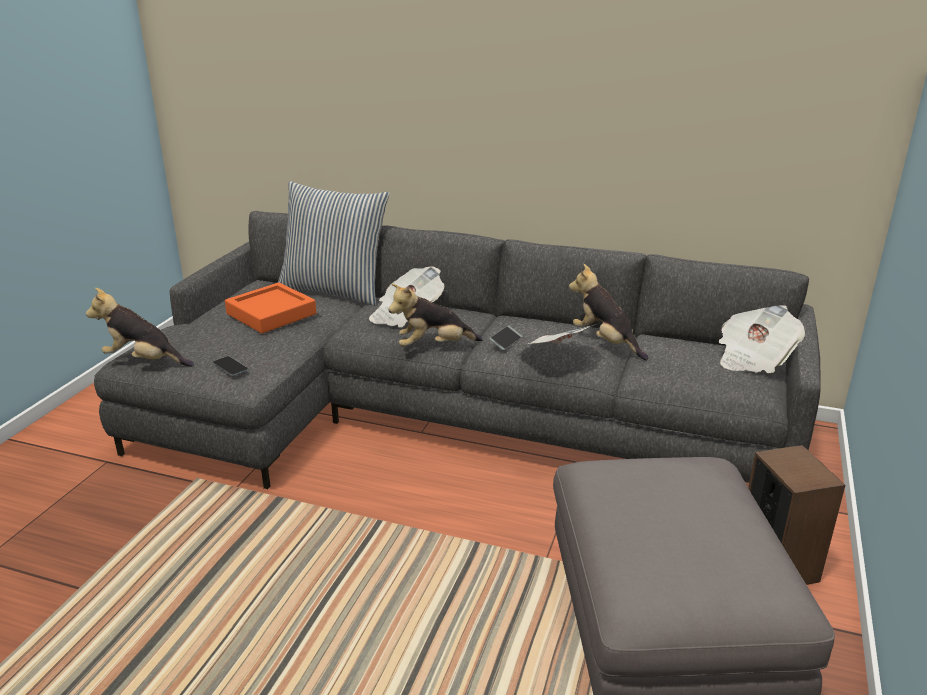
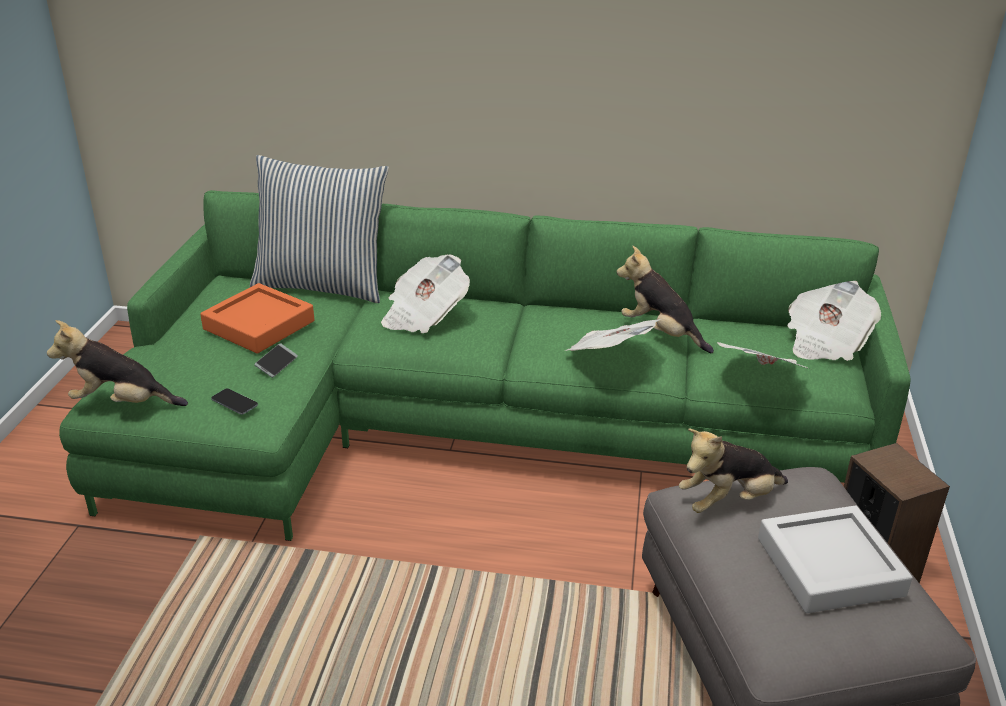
camera: 10 degrees left, 5 degrees up
grey sofa [94,211,821,489] -> green sofa [59,190,910,541]
plush toy [388,283,483,347] -> plush toy moved to [679,429,788,513]
phone [489,325,523,351] -> phone moved to [254,343,298,378]
none -> newspaper [717,342,809,369]
none -> grey tray [758,506,912,613]

